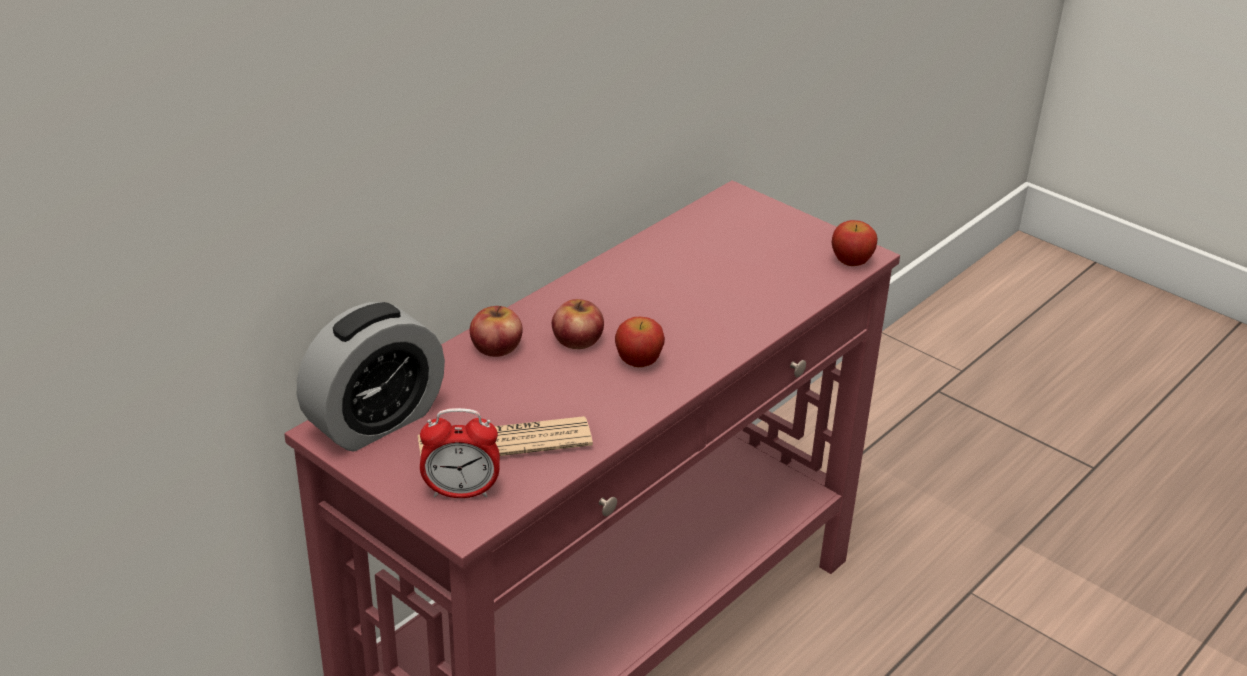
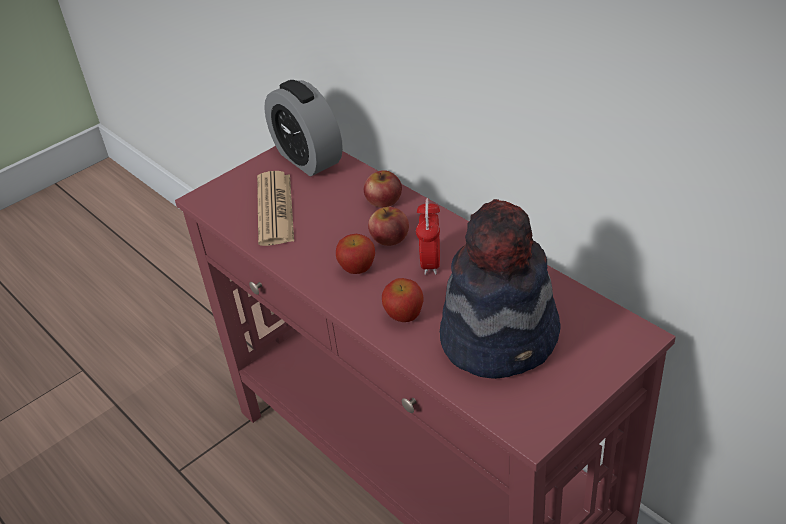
camera: 100 degrees right, 5 degrees up
alarm clock [420,408,500,498] -> alarm clock moved to [416,198,440,275]
apple [832,220,878,266] -> apple moved to [382,278,423,322]
none -> hat [440,199,561,379]

